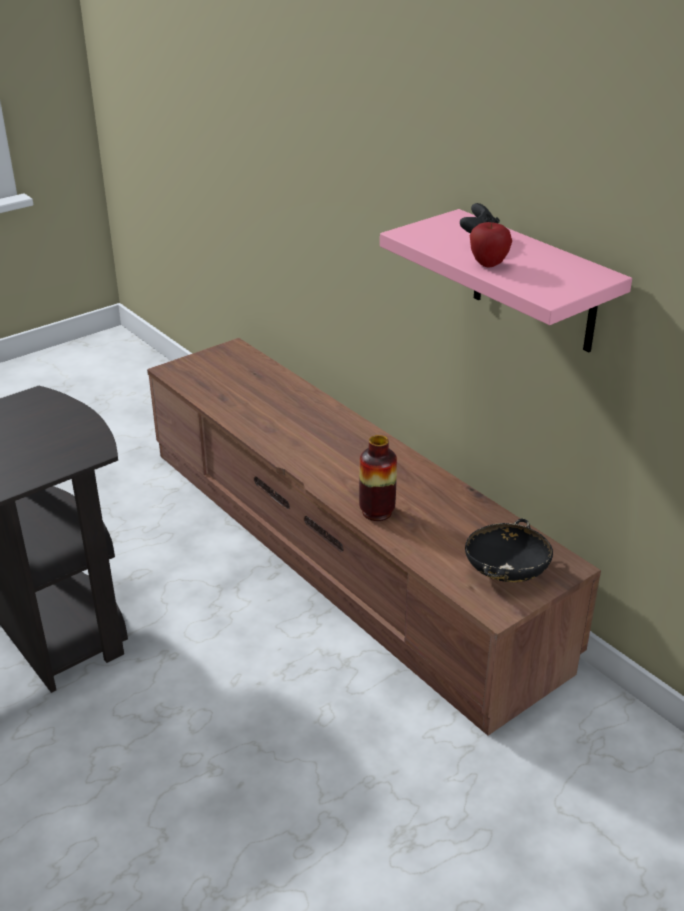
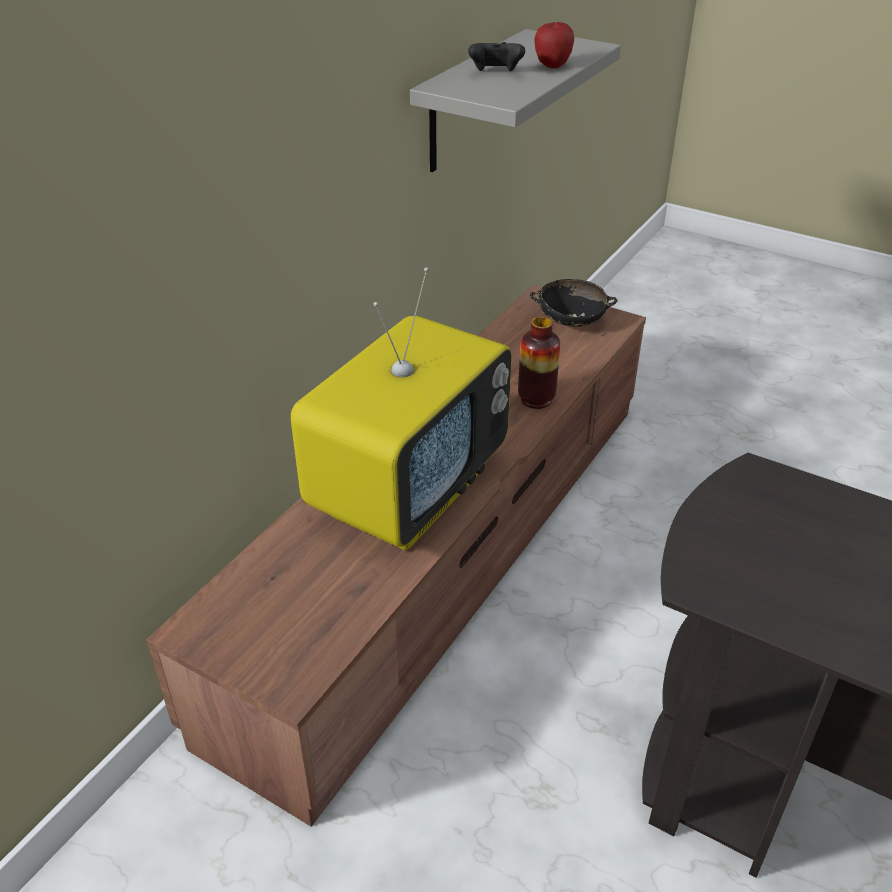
camera: 110 degrees left, 5 degrees up
pink shelf [380,209,632,352] -> grey shelf [410,29,621,172]
none -> television [291,267,512,550]

